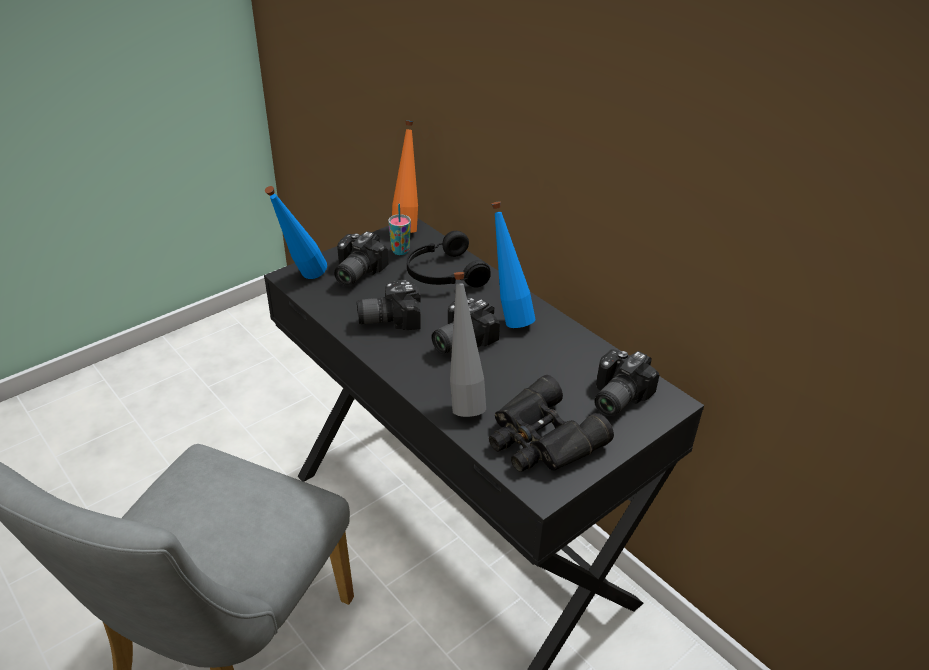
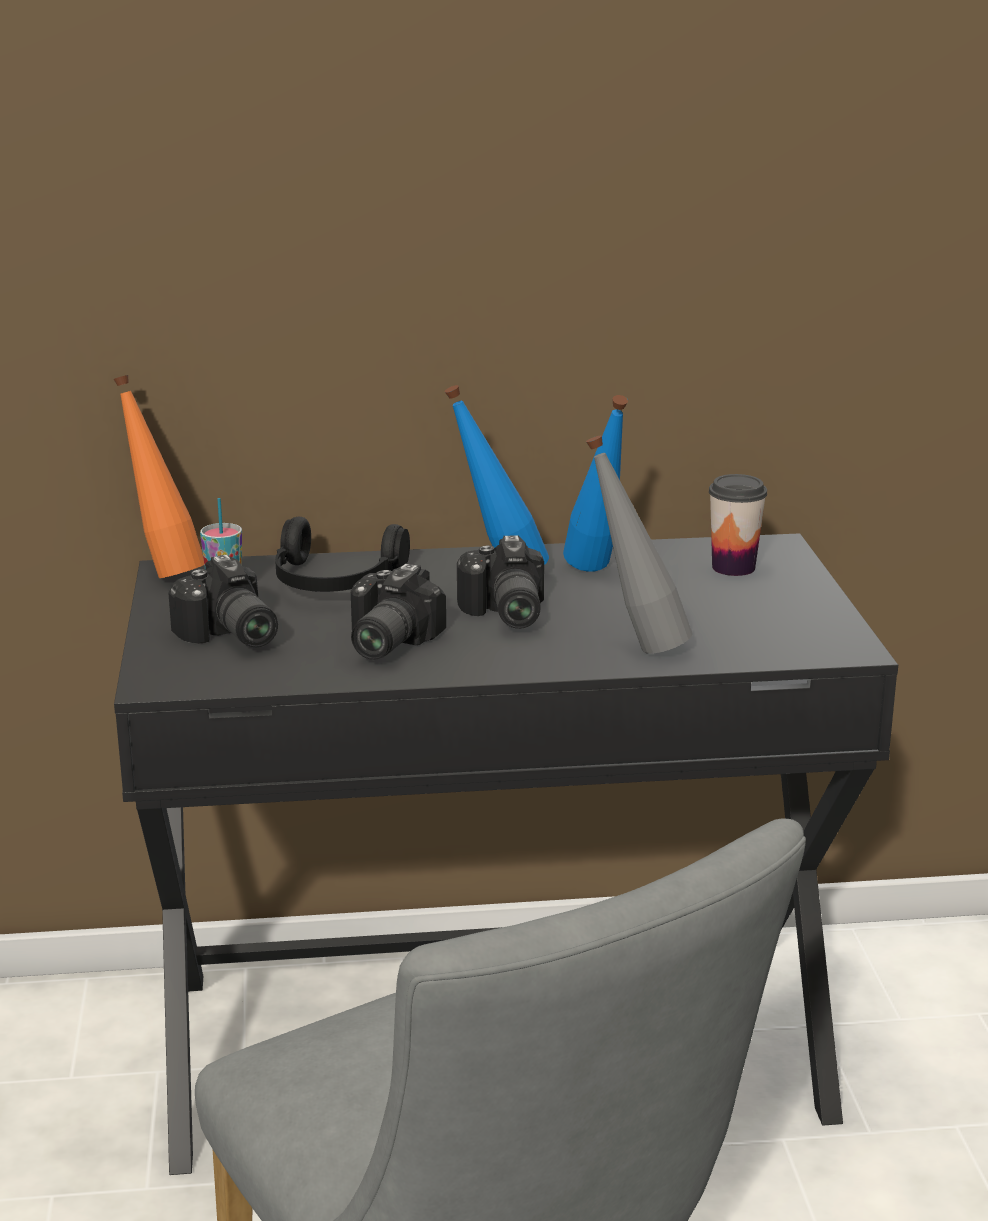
camera: 55 degrees left, 15 degrees down
blue bottle [265,186,327,279] -> blue bottle moved to [563,395,628,572]
black binoculars [489,375,614,472] -> none
camera [594,349,660,417] -> cup [709,474,767,576]

